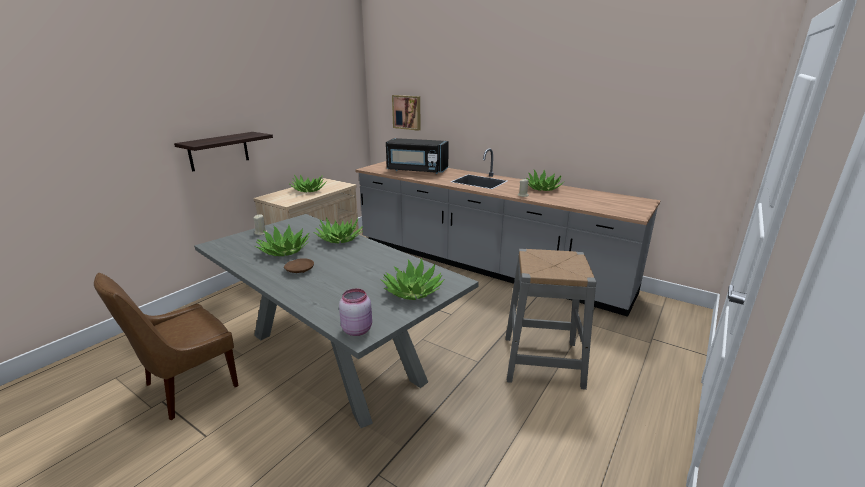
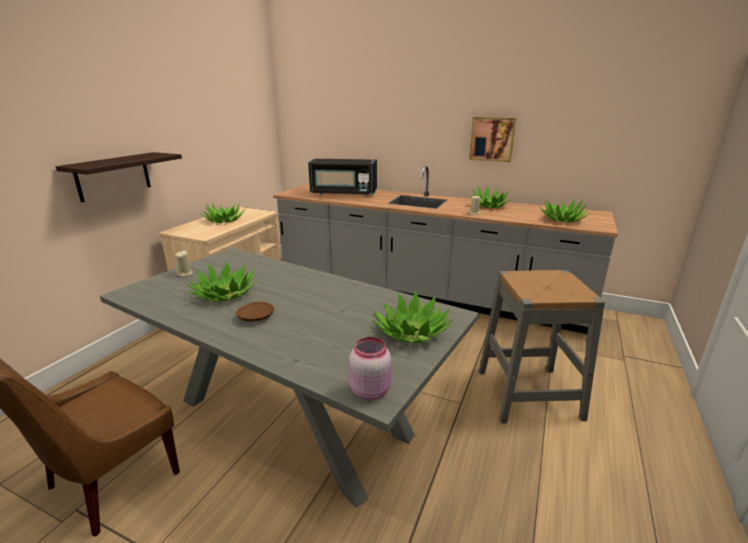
camera: 10 degrees left, 0 degrees up
potted plant [314,218,363,243] -> potted plant moved to [540,199,591,222]
picture [392,95,421,131] -> picture moved to [469,117,516,162]

